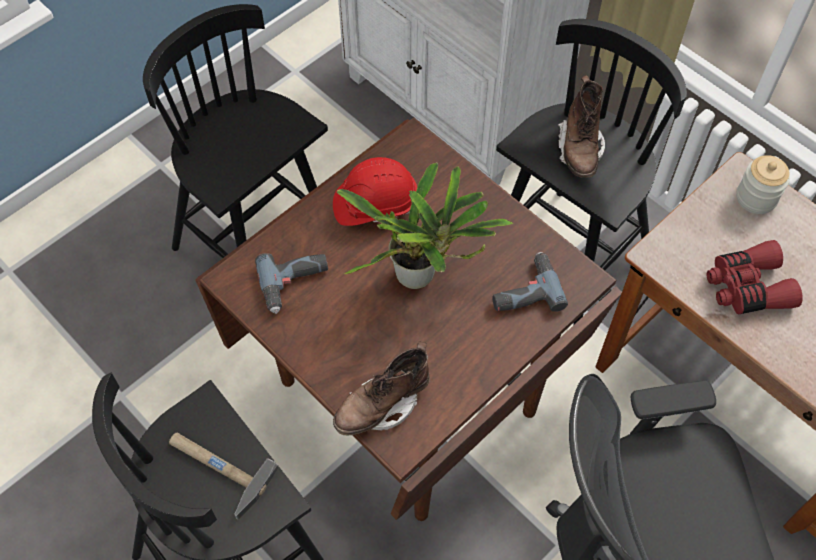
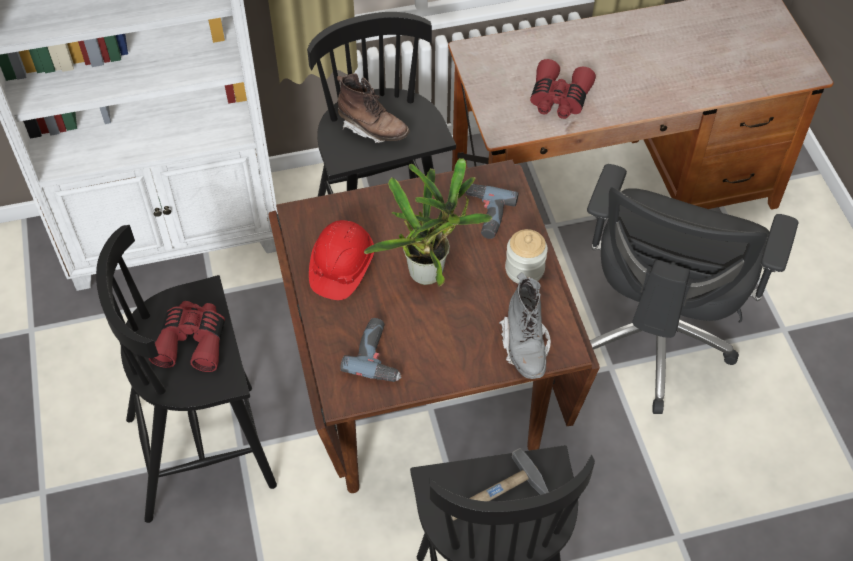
camera: 60 degrees left, 5 degrees down
brown boot [333,341,430,435] -> grey boot [499,272,551,379]
jar [736,155,790,214] -> jar moved to [505,229,548,284]
none -> red binoculars [149,301,225,372]

